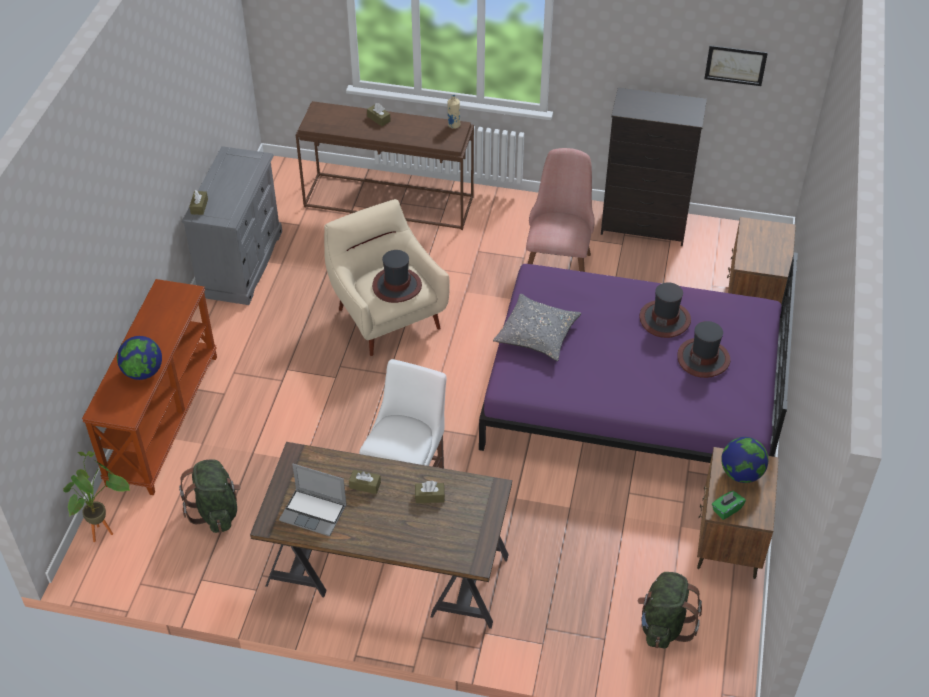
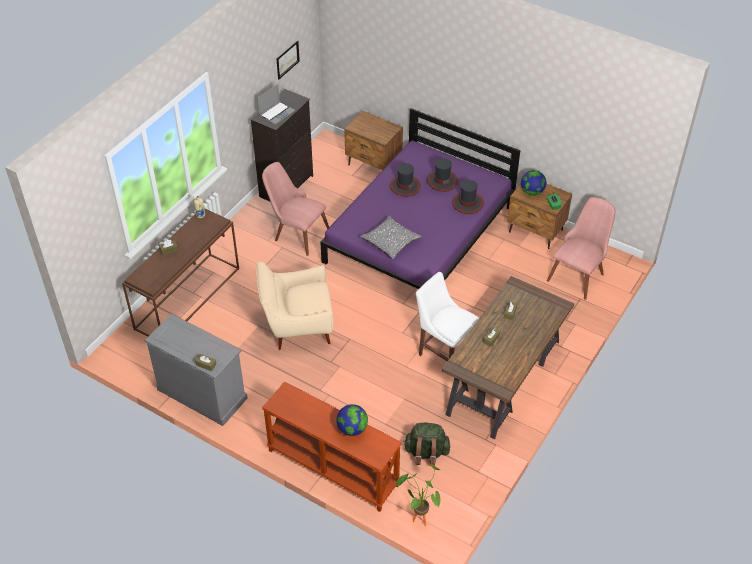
camera: 70 degrees left, 0 degrees up
laptop [279,464,347,536] -> laptop moved to [257,84,295,125]
hat [372,250,422,303] -> hat moved to [452,180,484,214]
green backpack [638,572,702,648] -> pink chair [547,197,615,300]

